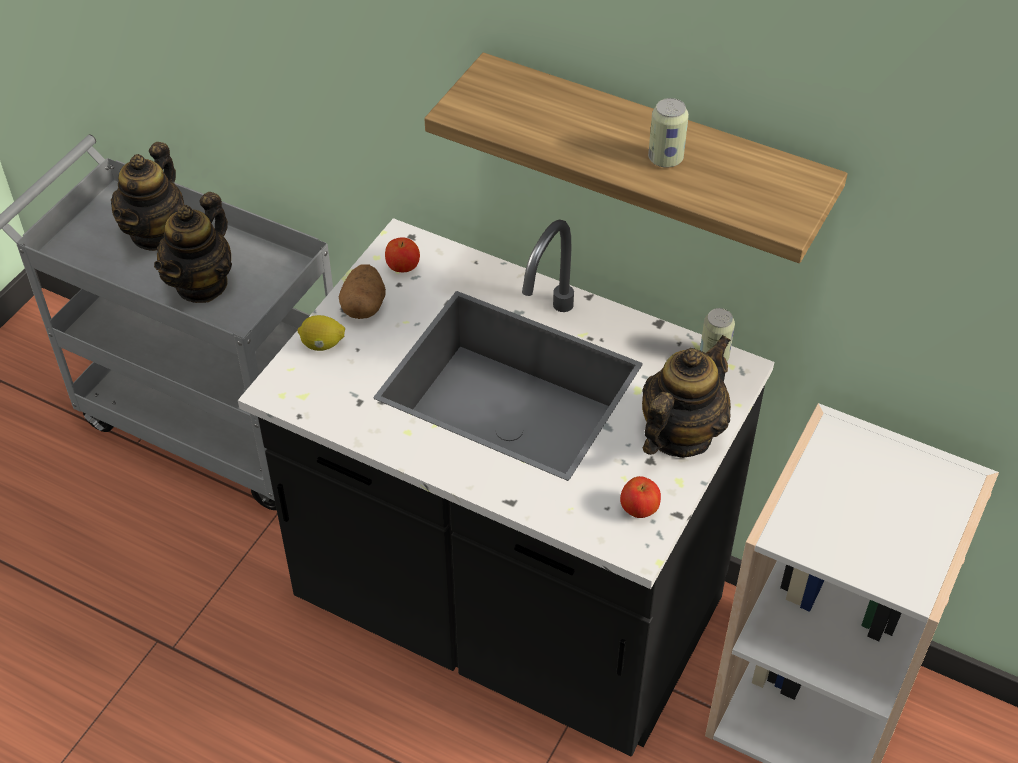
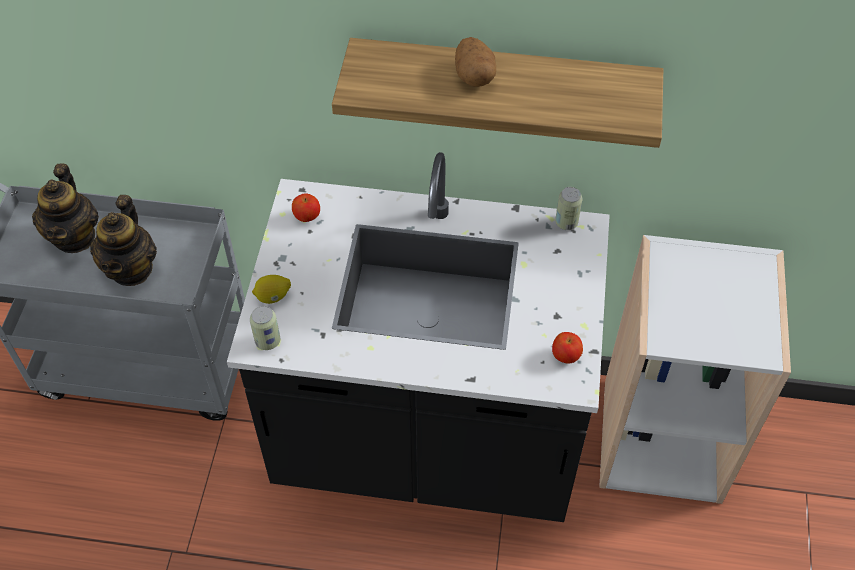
camera: 20 degrees left, 5 degrees up
potato [339,264,386,319] -> potato moved to [455,37,496,87]
teapot [642,335,731,458] -> none
can [648,98,689,168] -> can moved to [250,306,280,350]

